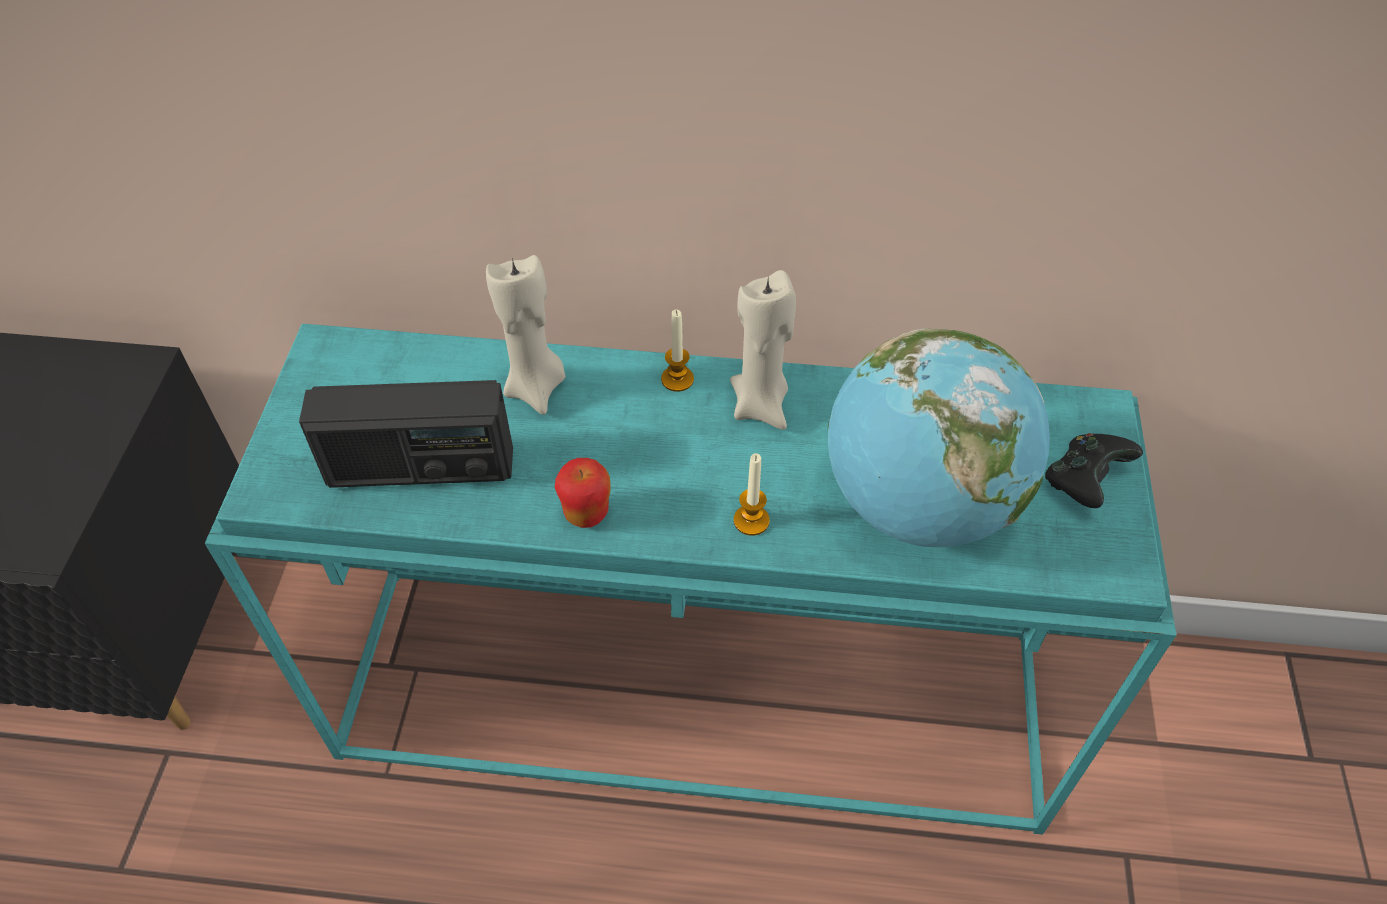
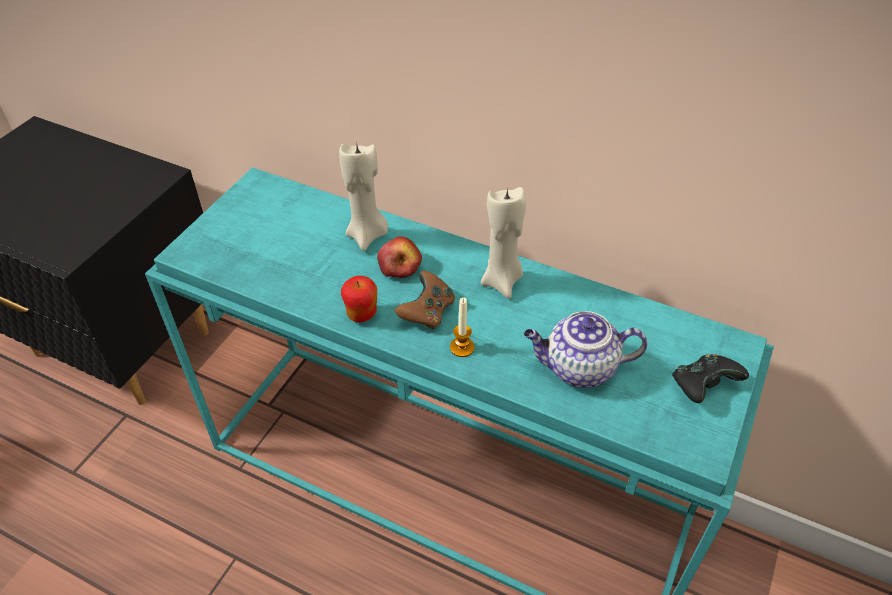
camera: 20 degrees right, 5 degrees down
radio [299,380,513,488] -> none
candle [661,310,694,392] -> none
globe [828,328,1050,547] -> teapot [524,311,648,388]
none -> apple [377,236,422,278]
none -> brown game controller [395,271,455,329]

